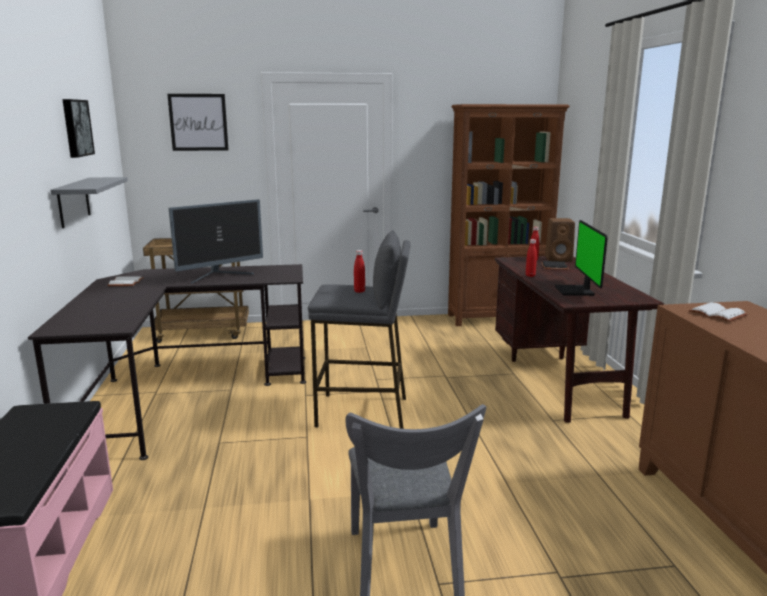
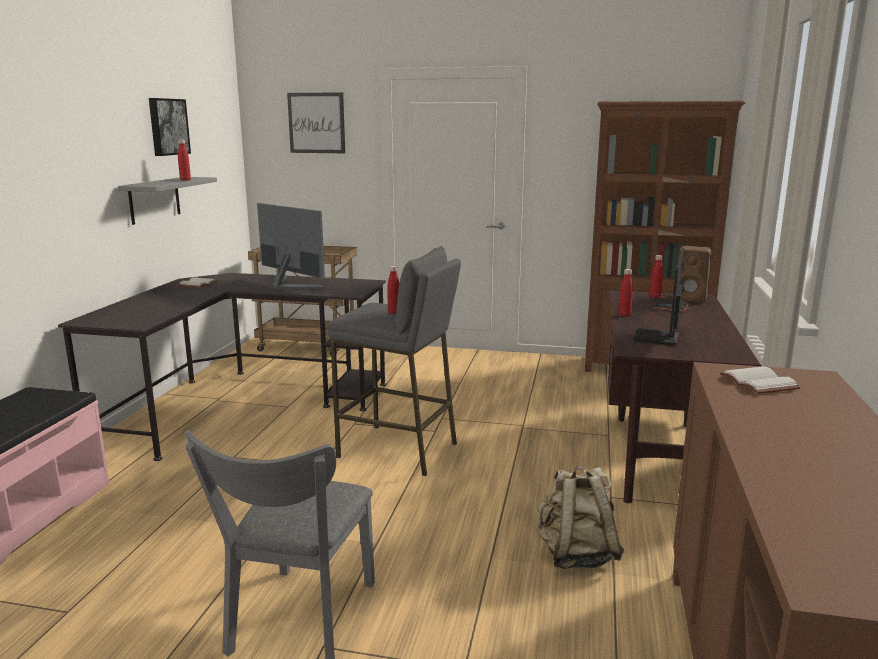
camera: 20 degrees right, 0 degrees up
monitor [169,199,263,284] -> monitor turned 120 degrees counterclockwise [257,203,325,289]
none -> red bottle [178,140,191,180]
none -> beige backpack [537,466,625,569]

